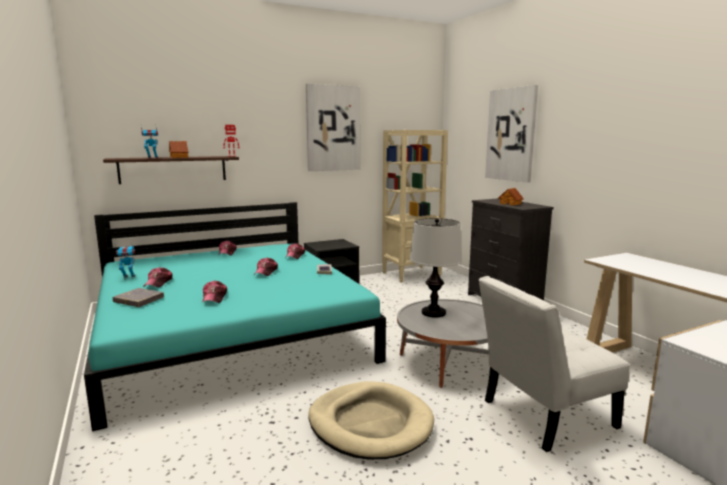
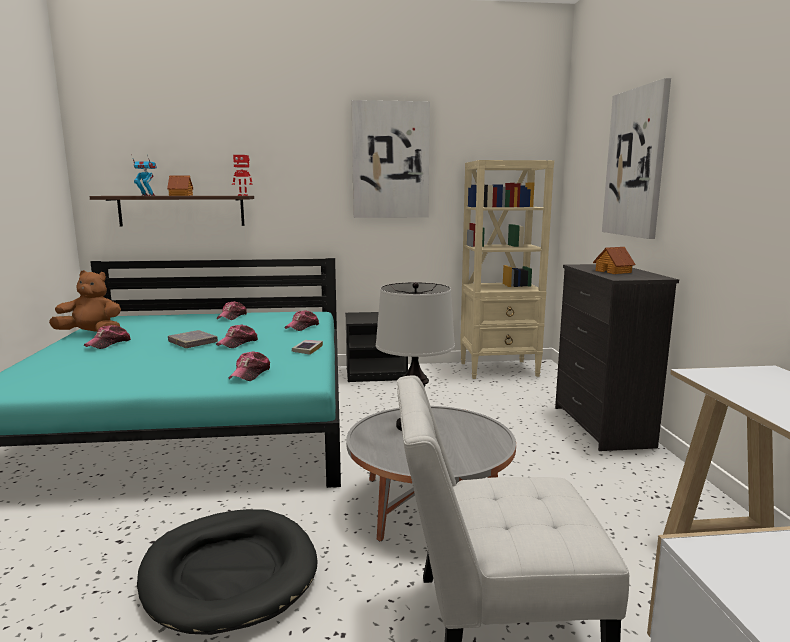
camera: 20 degrees right, 0 degrees up
grey book [112,288,164,307] -> grey book moved to [168,330,218,348]
toy robot [115,243,135,279] -> brown plush toy [49,270,121,332]
cap [202,281,227,303] -> cap moved to [228,351,270,381]
beige dog bed [308,381,434,460] -> black dog bed [137,509,318,635]

